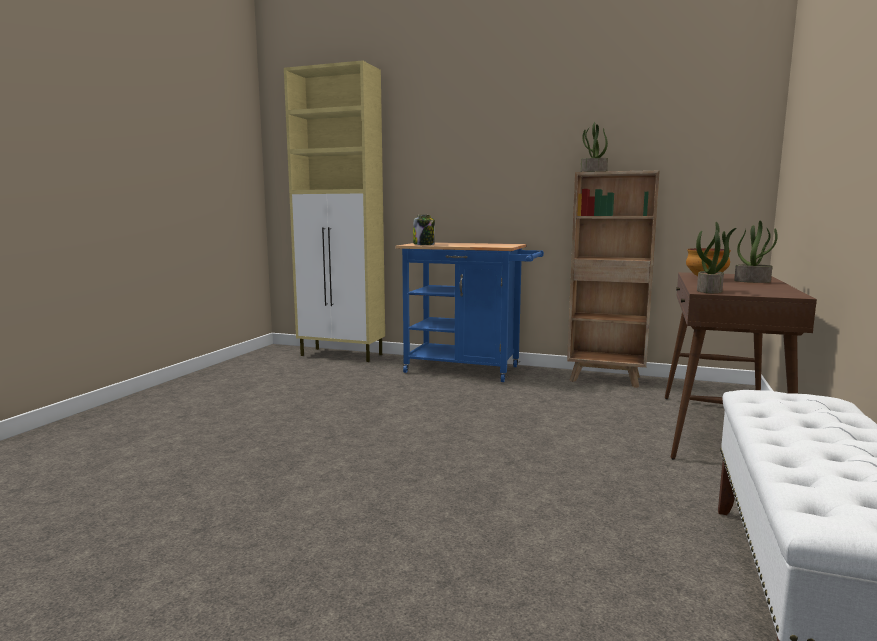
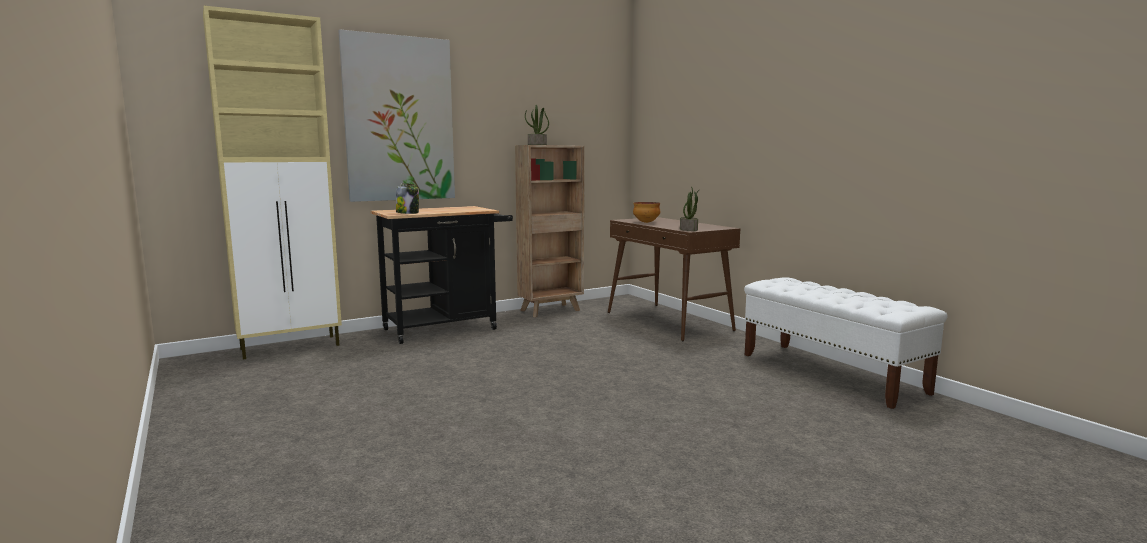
camera: 50 degrees left, 0 degrees up
blue cart [395,242,544,382] -> black cart [371,206,513,344]
potted plant [734,220,778,283] -> none
none -> picture [338,30,455,202]

